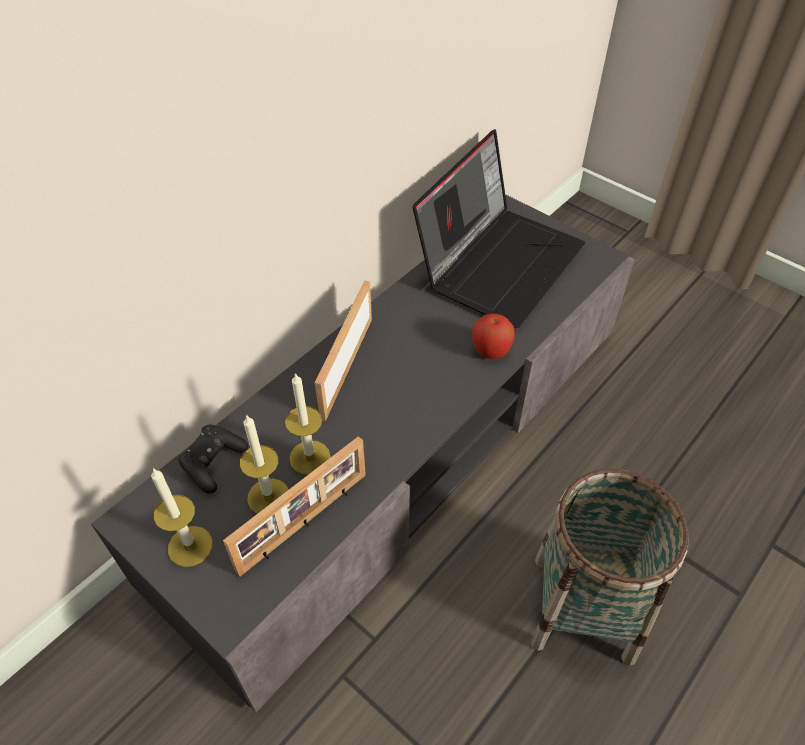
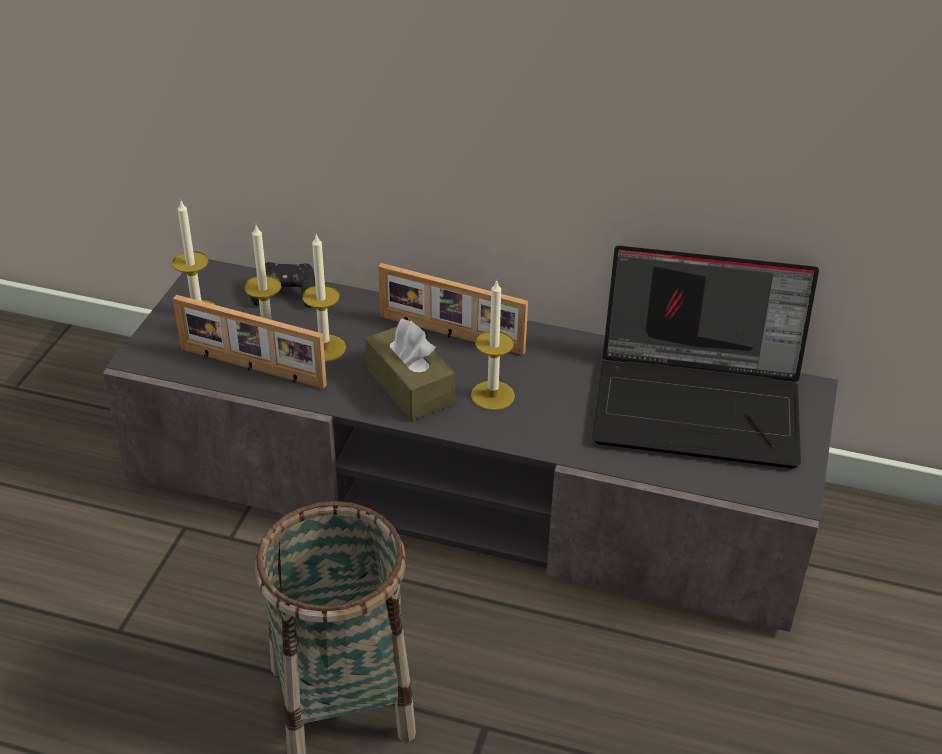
camera: 65 degrees right, 10 degrees down
picture frame [315,281,372,421] -> picture frame turned 150 degrees counterclockwise [378,263,528,355]
apple [472,314,514,359] -> none
none -> brown tissue box [365,319,455,421]
none -> candle [471,280,515,410]

